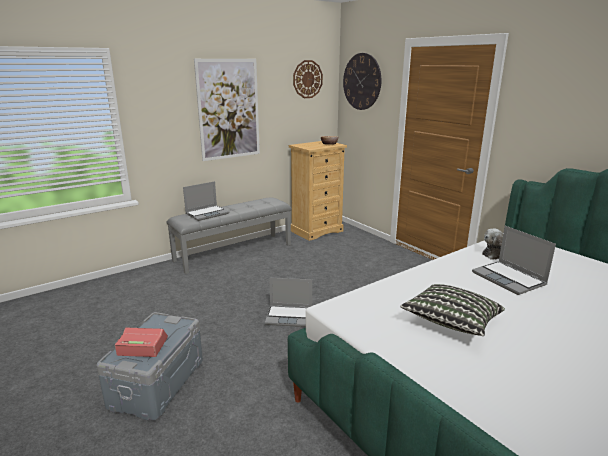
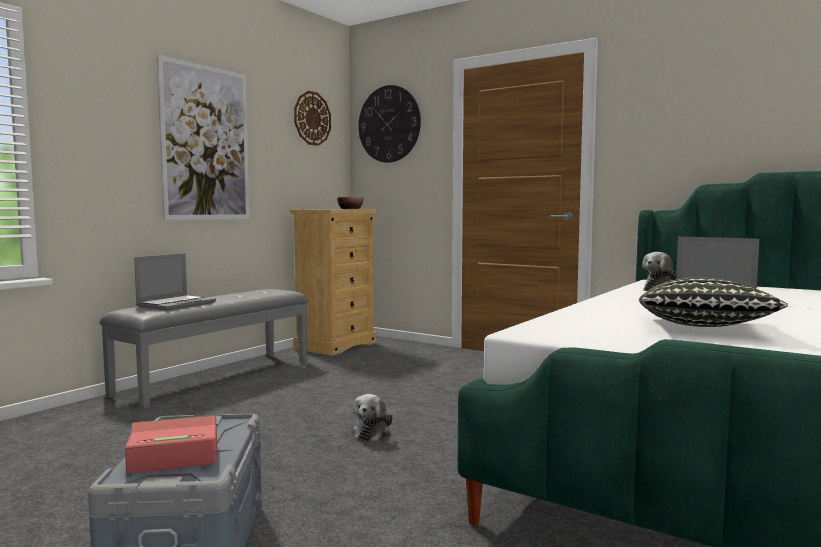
camera: 20 degrees left, 15 degrees down
laptop [265,278,312,327] -> plush toy [352,394,393,441]

